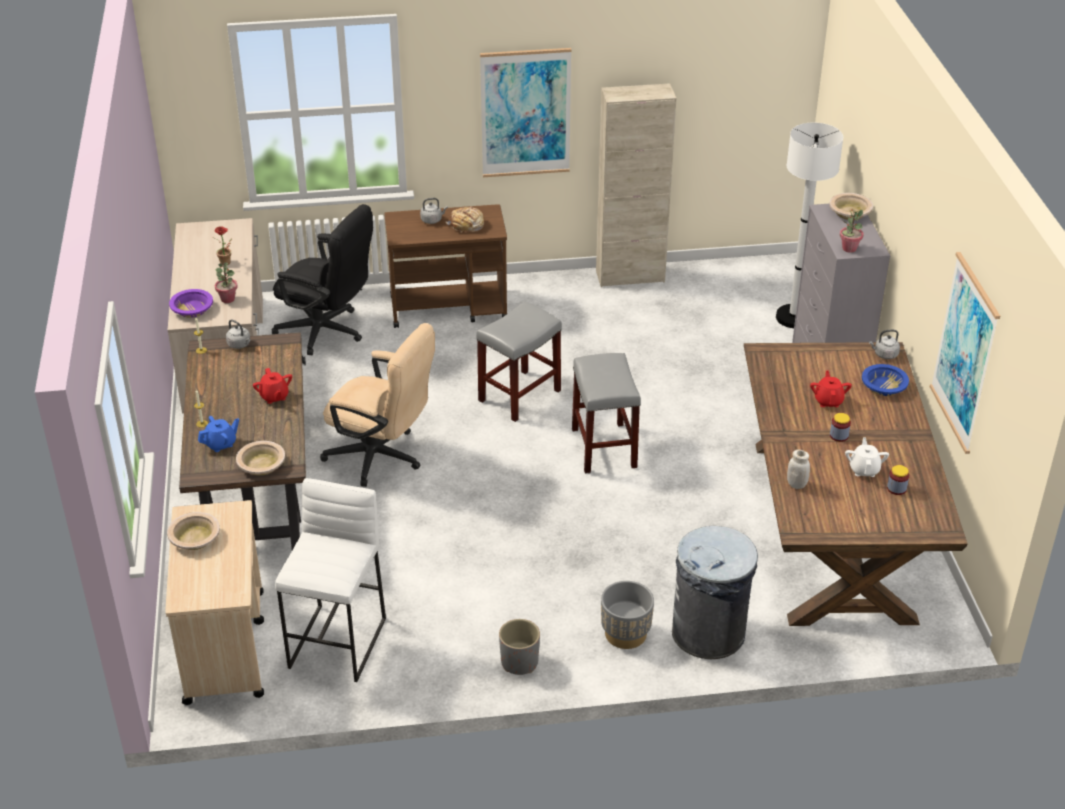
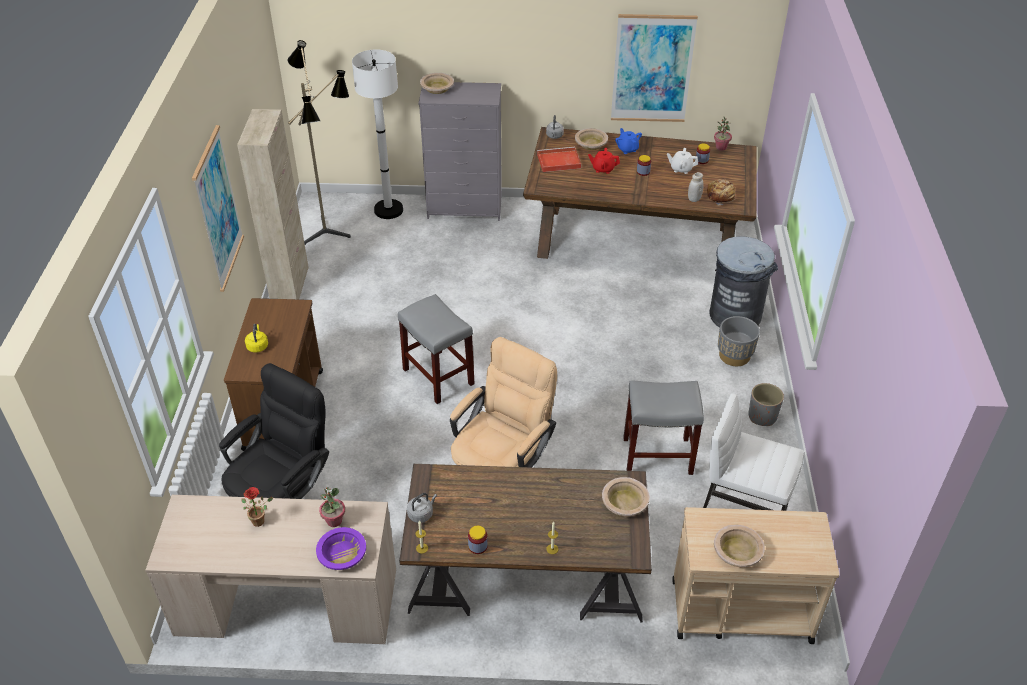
camera: 80 degrees left, 5 degrees up
blue teapot [198,416,239,452] -> blue teapot moved to [615,128,642,154]
red teapot [253,368,292,404] -> none
grey kettle [420,198,448,224] -> yellow kettle [245,324,268,352]
bread [446,206,484,233] -> bread moved to [707,179,736,206]
grey stool [572,353,641,474] -> grey stool moved to [623,380,704,475]
potted plant [840,209,864,253] -> potted plant moved to [714,117,732,151]
blue bowl [862,364,909,396] -> beige bowl [575,128,608,150]
none -> floor lamp [288,40,351,245]
none -> jar [468,526,488,554]
none -> red tray [537,147,581,172]

